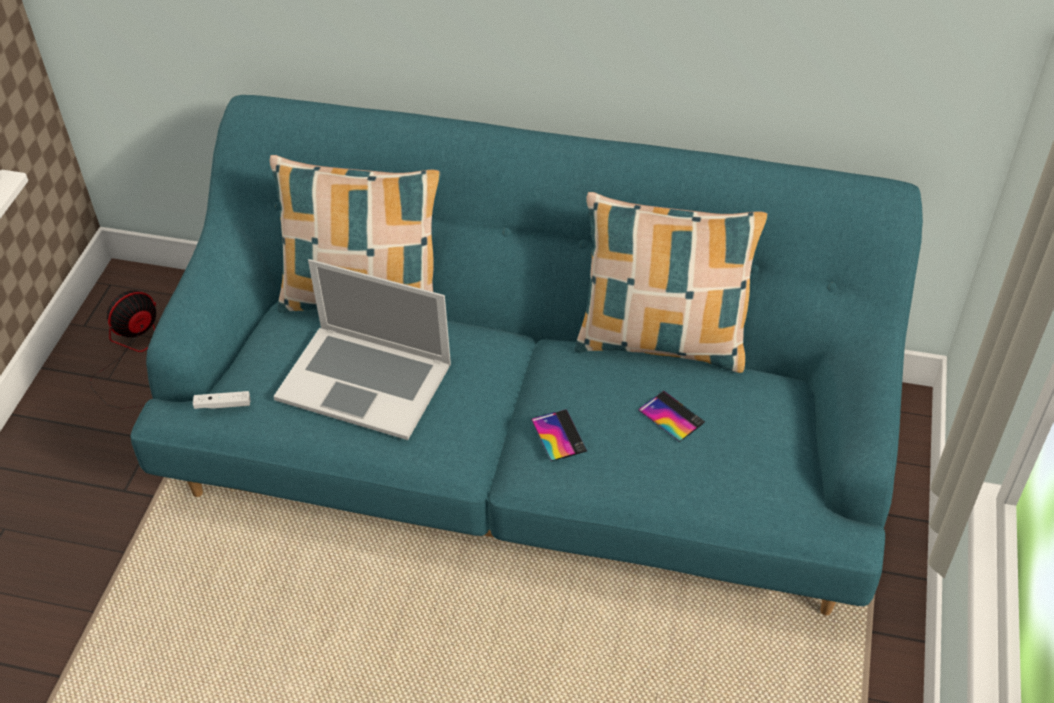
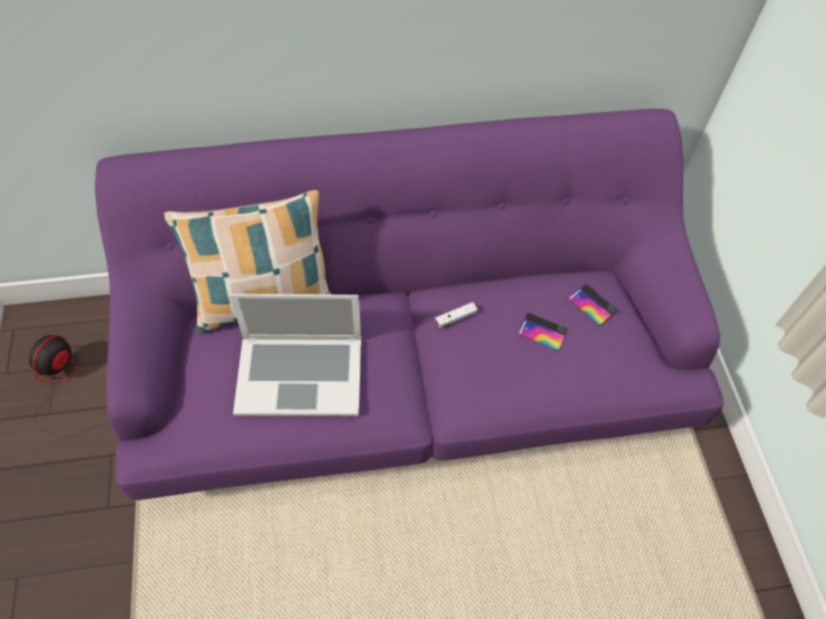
camera: 25 degrees left, 10 degrees up
turquoise sofa [130,95,923,616] -> purple sofa [95,109,724,500]
white game controller [193,391,250,409] -> white game controller moved to [435,302,477,328]
phone [531,409,587,461] -> phone moved to [567,284,618,326]
pillow [575,192,768,373] -> none

